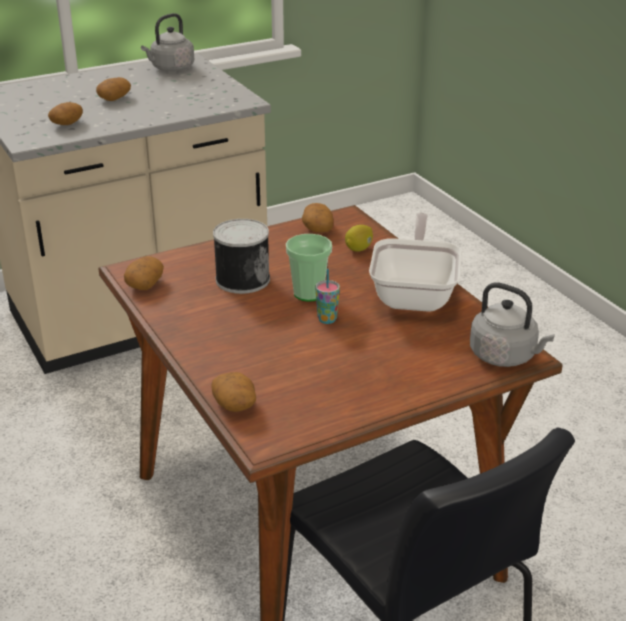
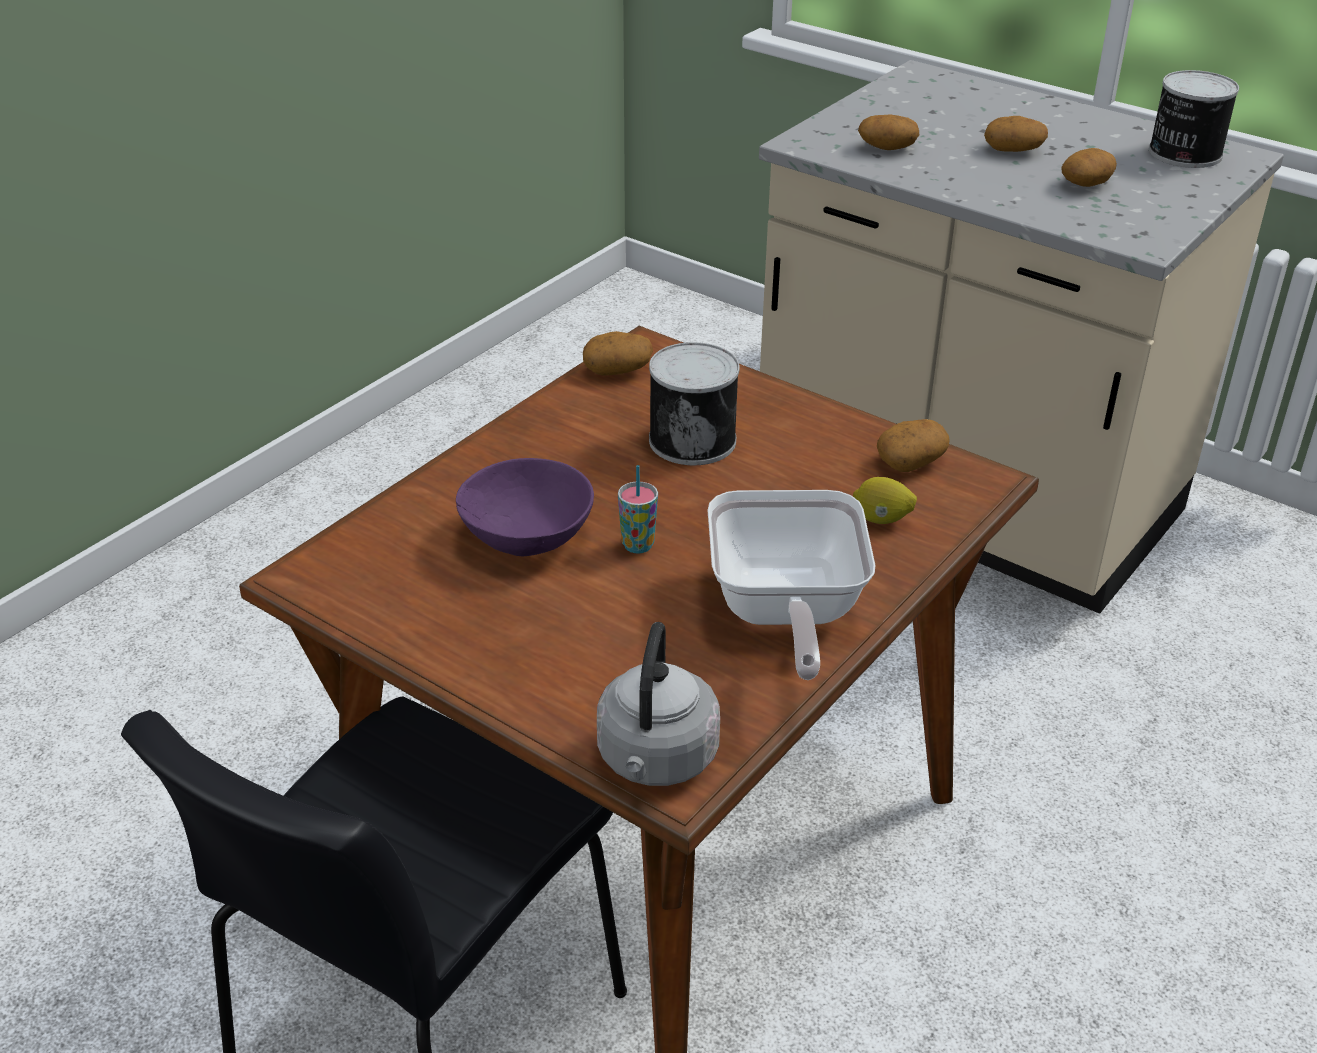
camera: 65 degrees right, 5 degrees up
grey kettle [141,13,194,72] -> can [1149,70,1239,168]
potato [211,372,256,412] -> potato moved to [1061,148,1117,187]
cup [286,234,332,301] -> none
frying pan [369,213,461,312] -> frying pan turned 105 degrees clockwise [707,490,875,680]
none -> purple bowl [456,458,594,556]

